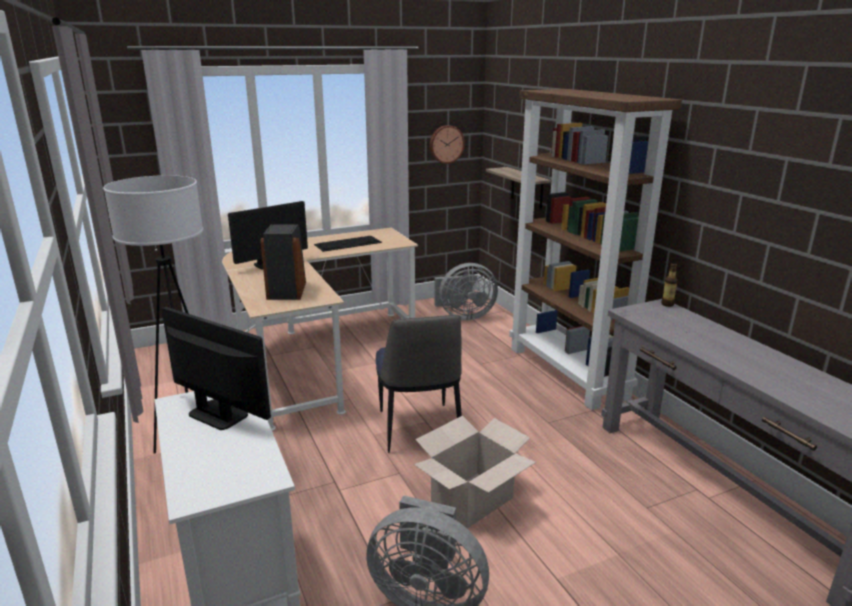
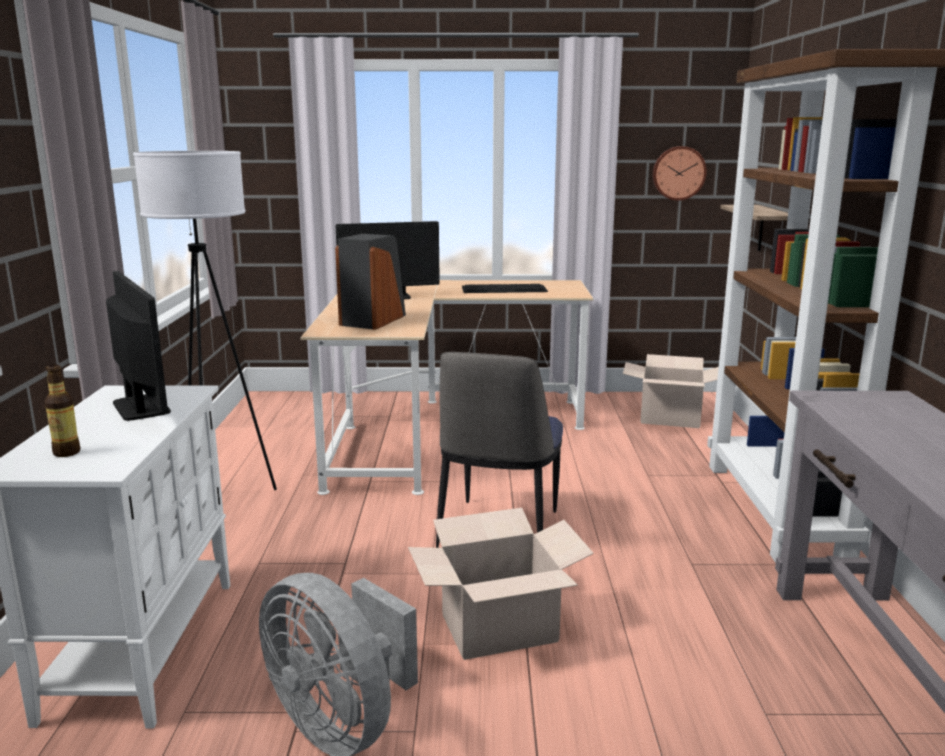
camera: 25 degrees right, 5 degrees down
grey fan [434,263,498,320] -> cardboard box [623,354,719,428]
bottle [661,263,678,307] -> bottle moved to [45,364,81,457]

